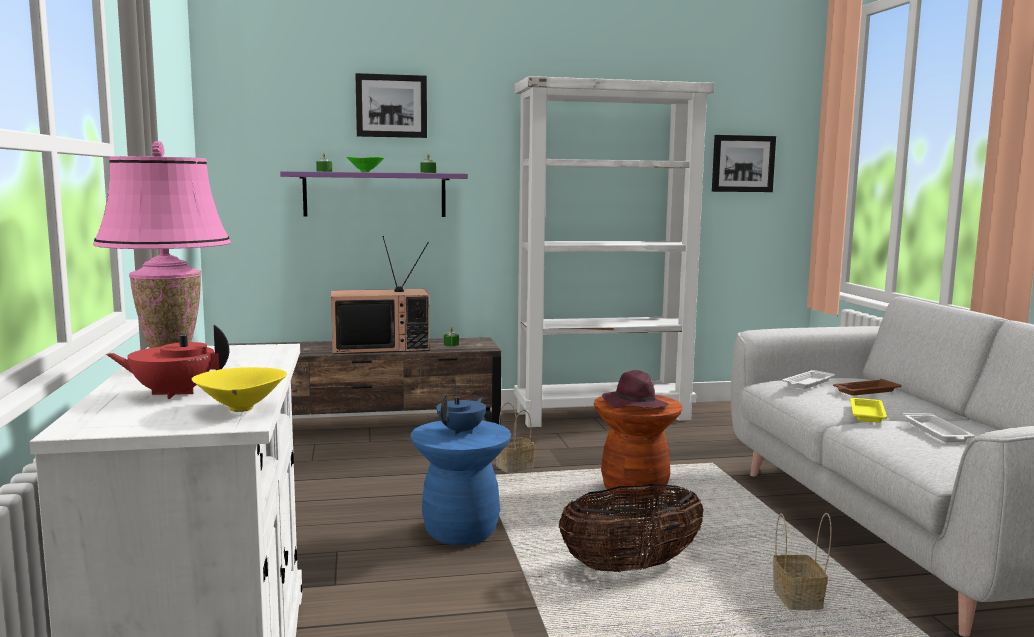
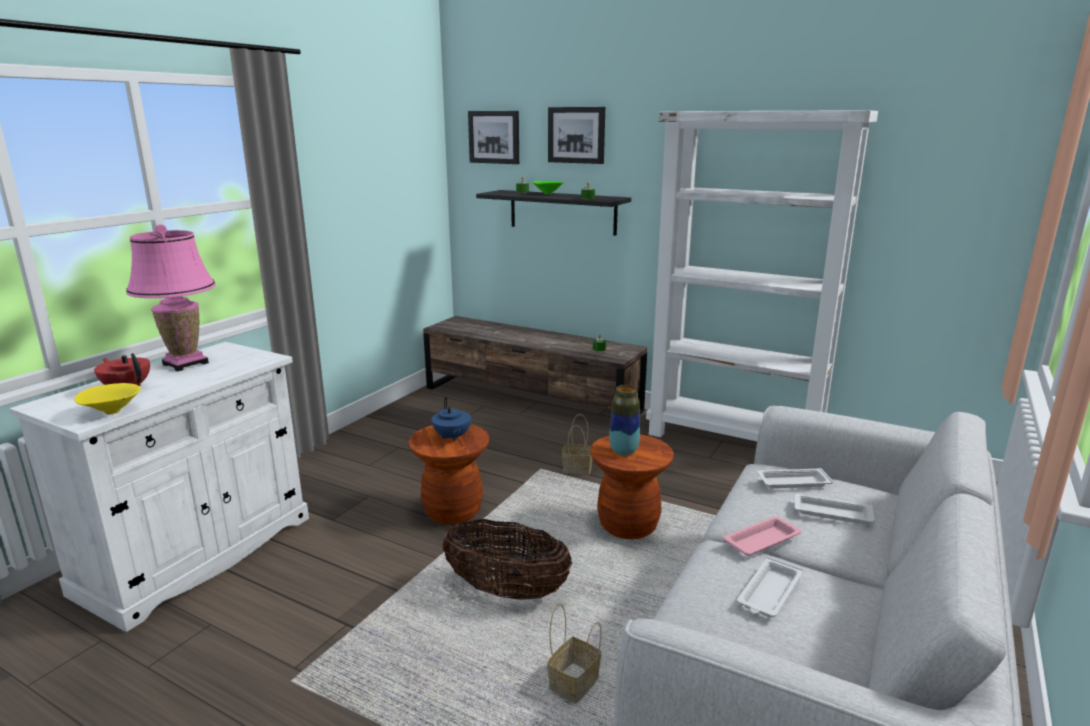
camera: 40 degrees right, 10 degrees up
purple shelf [280,171,468,217] -> black shelf [476,190,631,236]
television [331,236,430,354] -> none
blue stool [411,420,511,545] -> brown stool [409,424,489,524]
blue teapot [437,395,486,435] -> blue teapot turned 90 degrees clockwise [431,397,471,441]
purple hat [602,370,668,408] -> vase [609,385,640,455]
picture [712,135,776,192] -> picture moved to [468,111,519,164]
brown tray [833,379,901,396] -> white tray [791,494,875,524]
yellow tray [850,398,887,423] -> pink tray [723,516,801,556]

